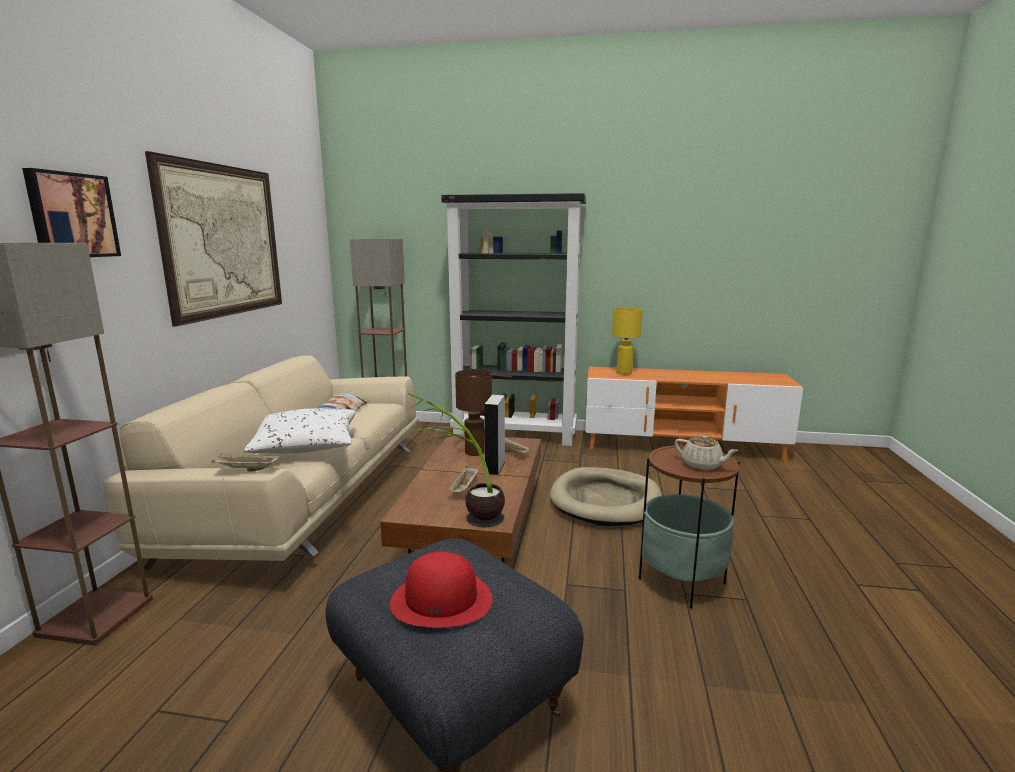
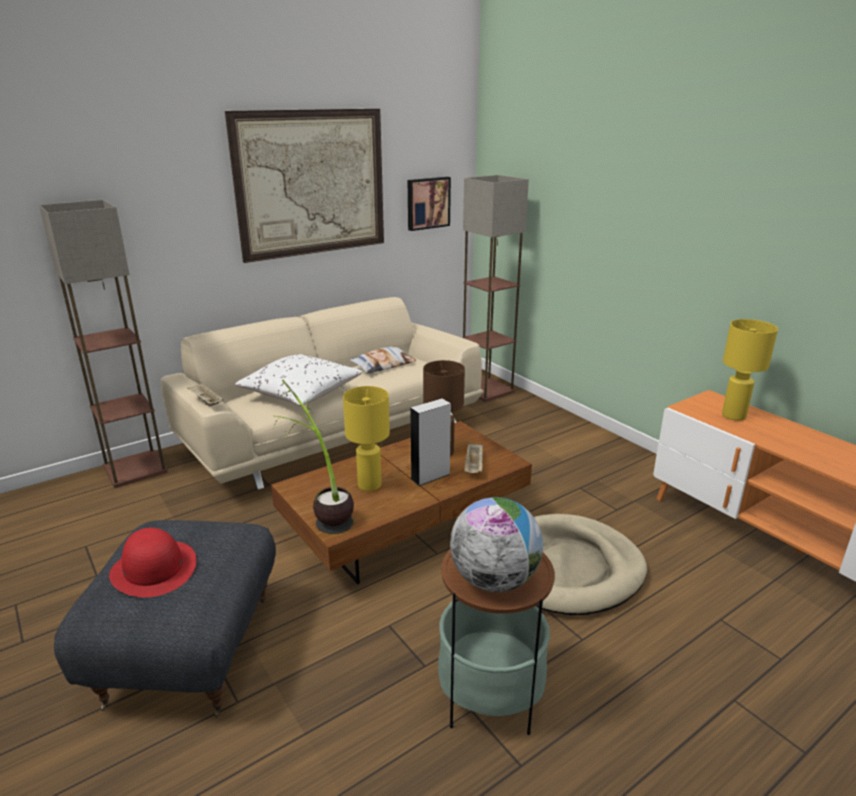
camera: 45 degrees right, 10 degrees up
picture [22,168,121,257] -> picture moved to [408,177,451,231]
black bookcase [441,193,586,446] -> none
beige tray [448,466,479,492] -> yellow table lamp [343,386,390,491]
beige teapot [675,435,739,470] -> globe [450,497,543,592]

